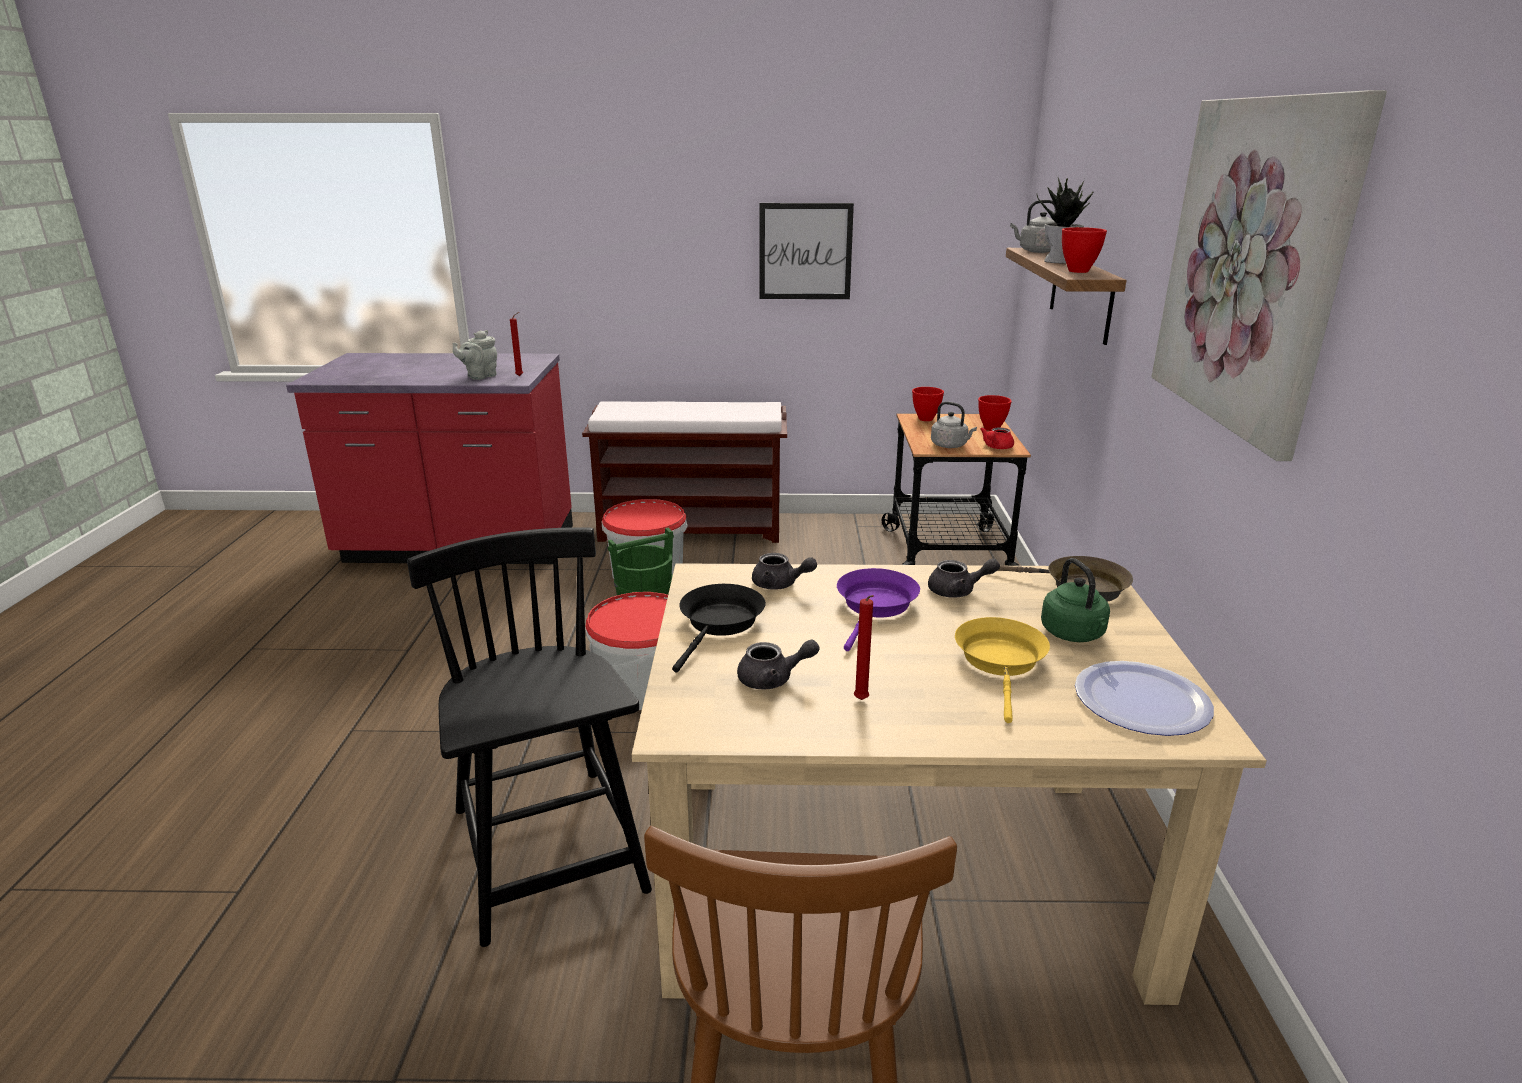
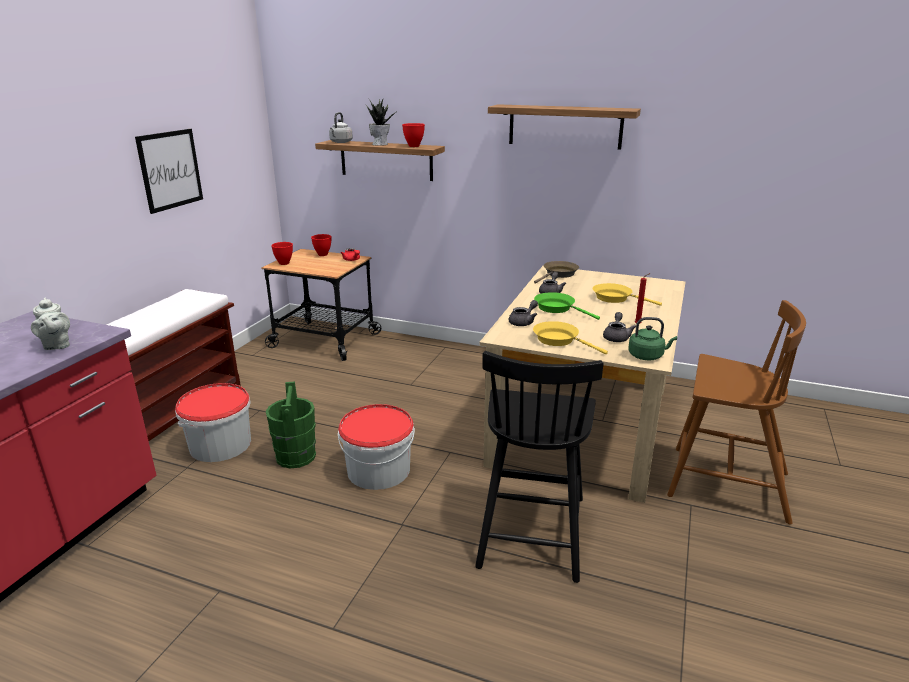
camera: 70 degrees left, 0 degrees up
black chair [407,527,652,947] -> black chair turned 75 degrees counterclockwise [475,351,603,583]
red candle [510,312,523,376] -> none
black frying pan [672,584,766,673] -> yellow frying pan [533,321,608,354]
purple frying pan [837,568,920,651] -> green frying pan [534,292,600,320]
grey kettle [931,402,977,448] -> none
green kettle [1041,558,1110,642] -> green kettle moved to [628,317,677,360]
plate [1075,661,1214,736] -> none
picture [1151,90,1387,461] -> shelf [488,104,641,150]

